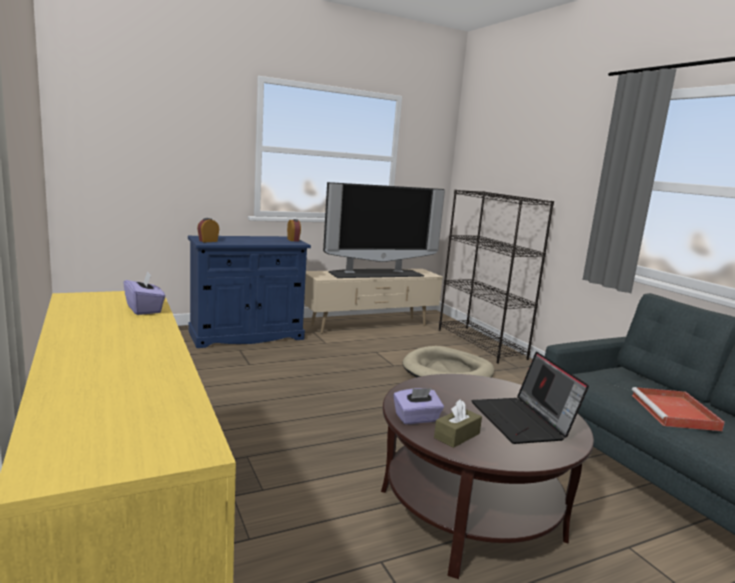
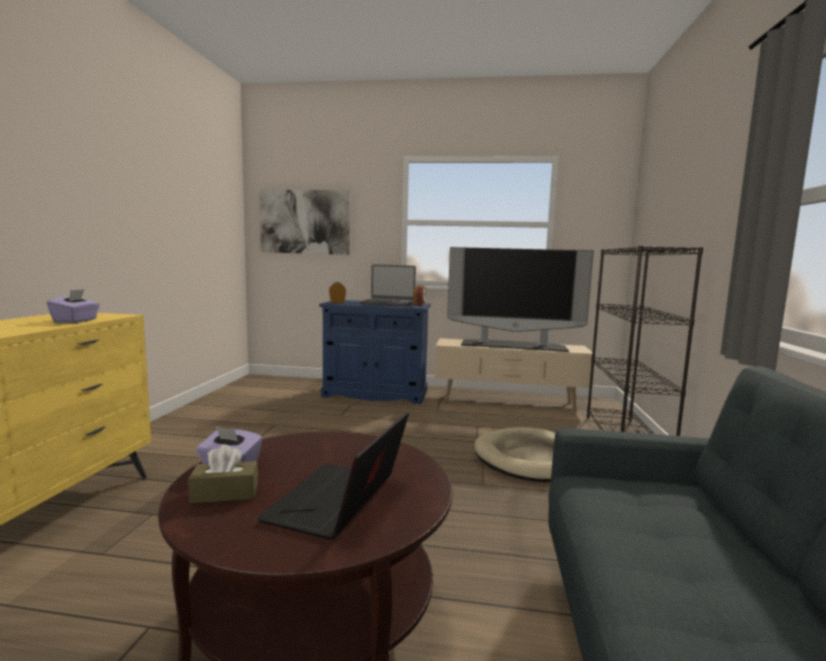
camera: 35 degrees right, 5 degrees down
red tray [632,387,725,431] -> none
none -> picture [259,190,350,255]
none -> laptop [360,264,416,307]

